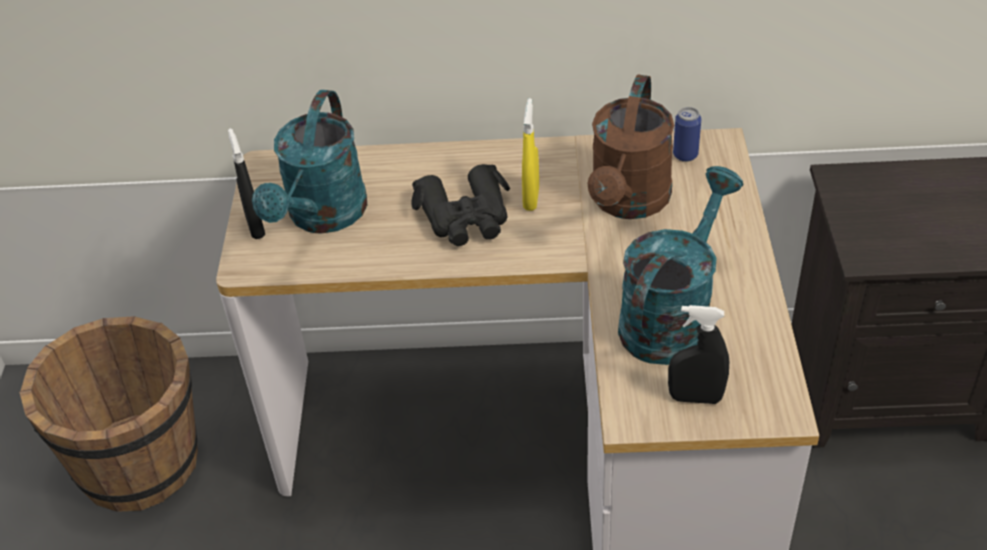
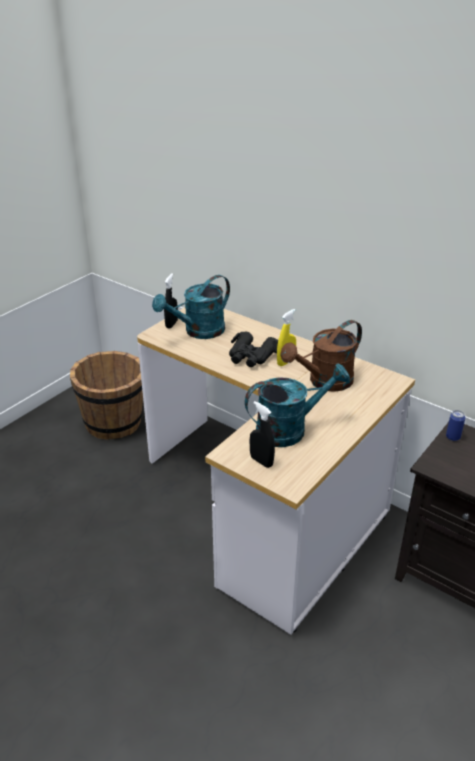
camera: 35 degrees right, 10 degrees down
can [673,107,701,162] -> can moved to [446,410,465,441]

